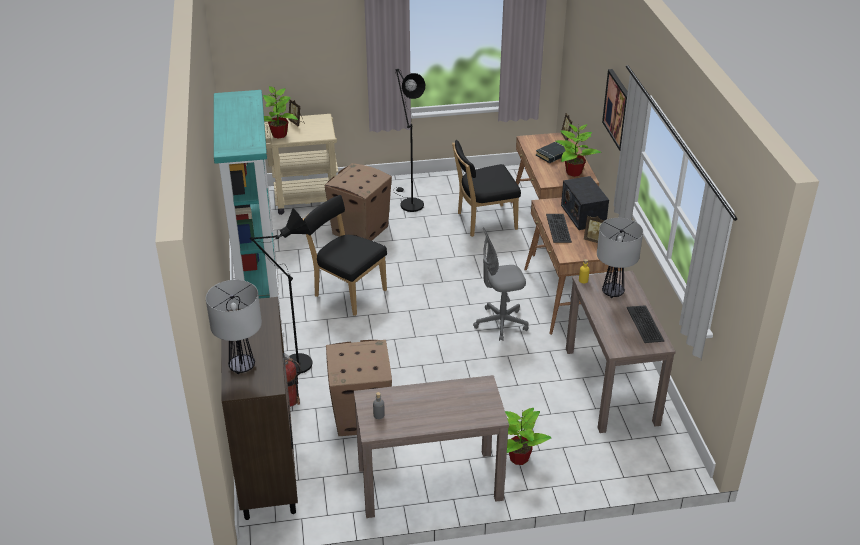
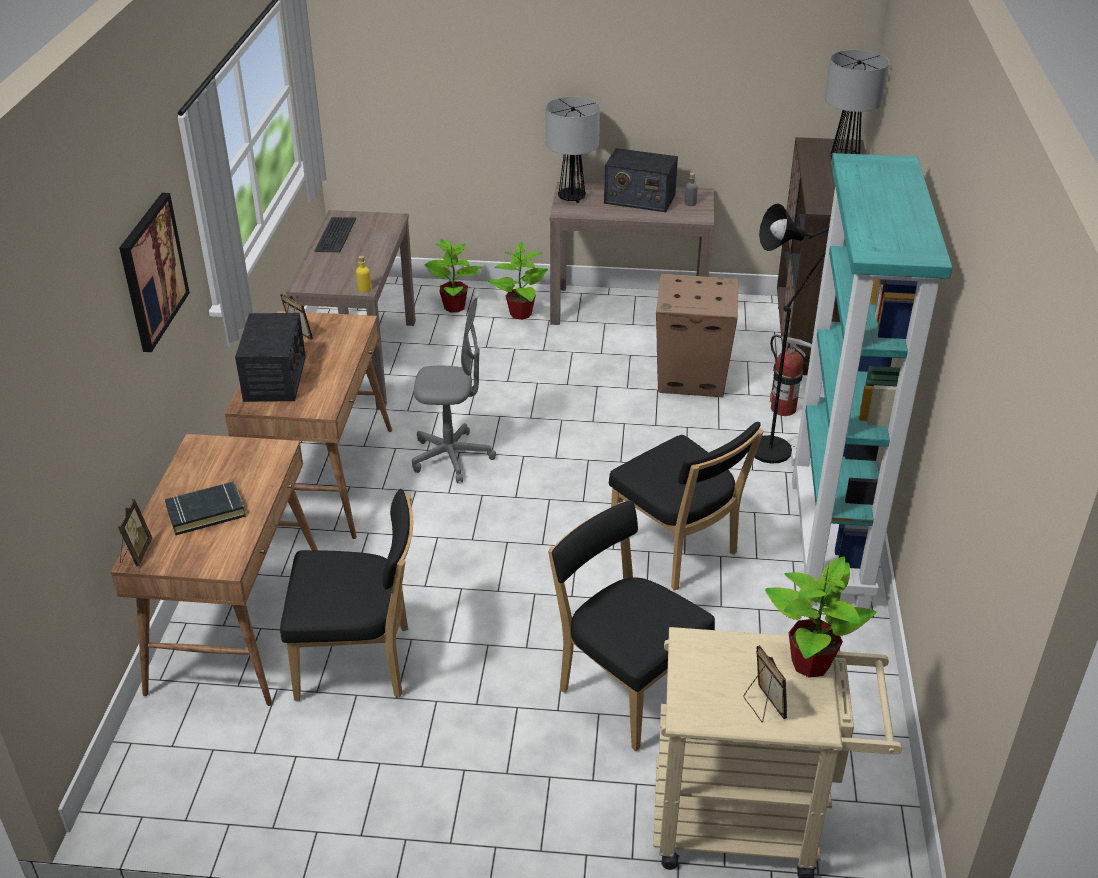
camera: 165 degrees left, 0 degrees up
cardboard box [324,163,392,241] -> black chair [548,500,715,751]
black floor lamp [393,69,425,212] -> none
keyboard [546,214,572,243] -> none
potted plant [556,124,601,177] -> potted plant moved to [424,239,483,312]
table lamp [597,218,643,298] -> table lamp moved to [546,97,600,203]
none -> radio [604,148,678,212]

